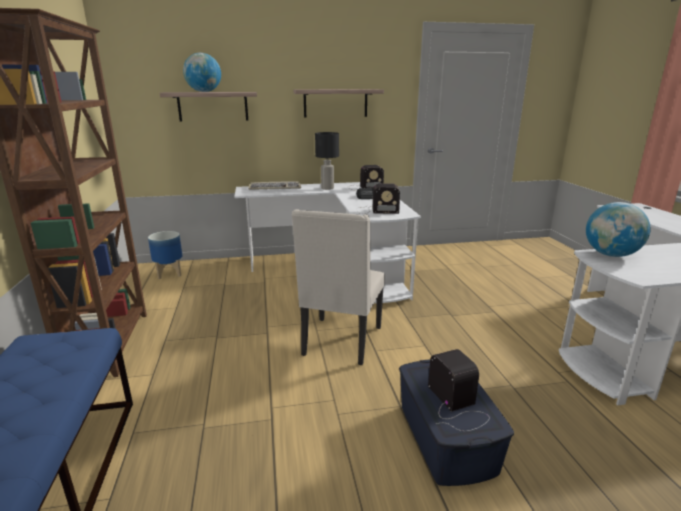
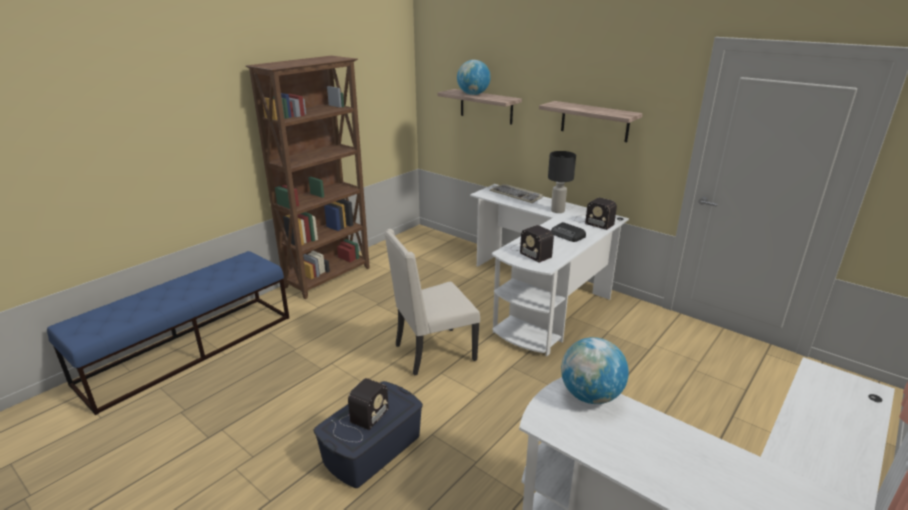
camera: 50 degrees right, 5 degrees up
planter [148,231,183,279] -> none

